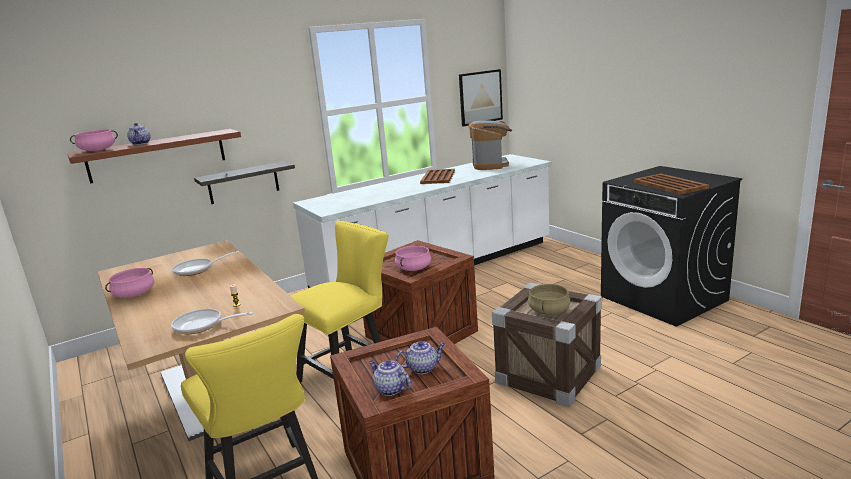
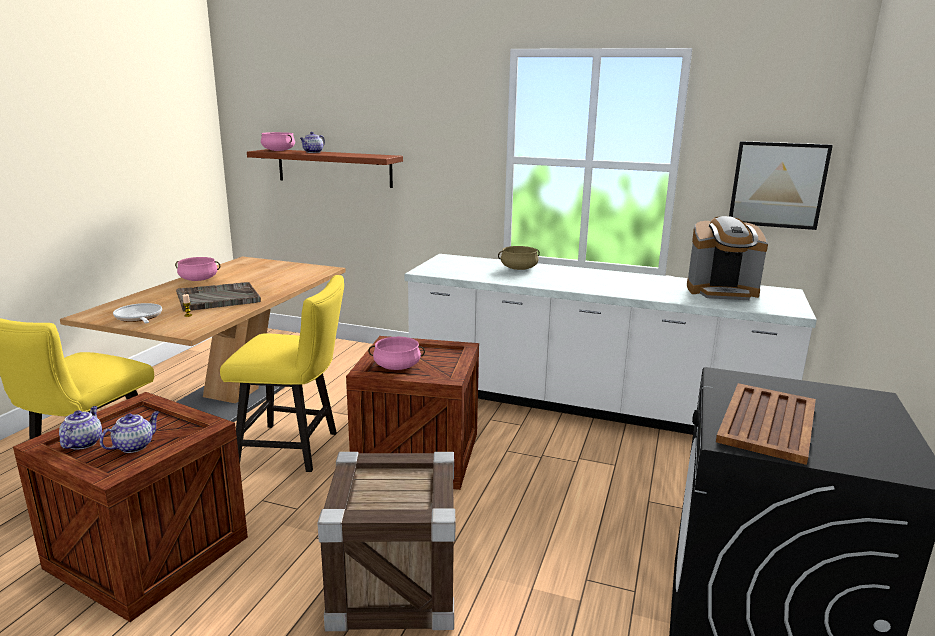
camera: 50 degrees right, 0 degrees up
frying pan [172,251,239,276] -> none
shelf [194,161,295,204] -> none
teapot [396,341,445,374] -> teapot turned 90 degrees counterclockwise [100,411,160,453]
brown tray [420,169,455,184] -> none
coffee machine [468,120,512,170] -> coffee machine turned 45 degrees clockwise [687,216,768,300]
beige cooking pot [528,284,571,315] -> beige cooking pot moved to [498,246,540,270]
none -> grey tray [176,282,261,312]

